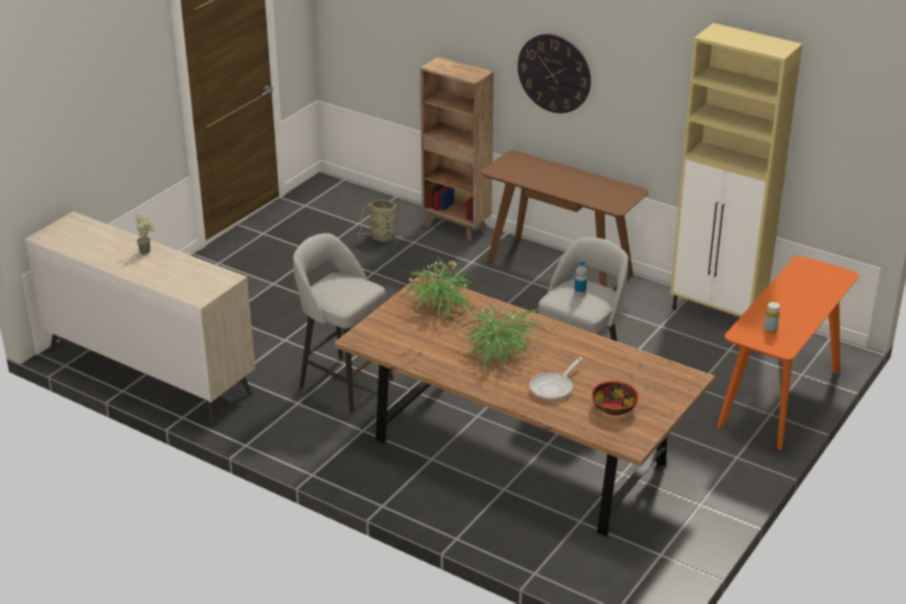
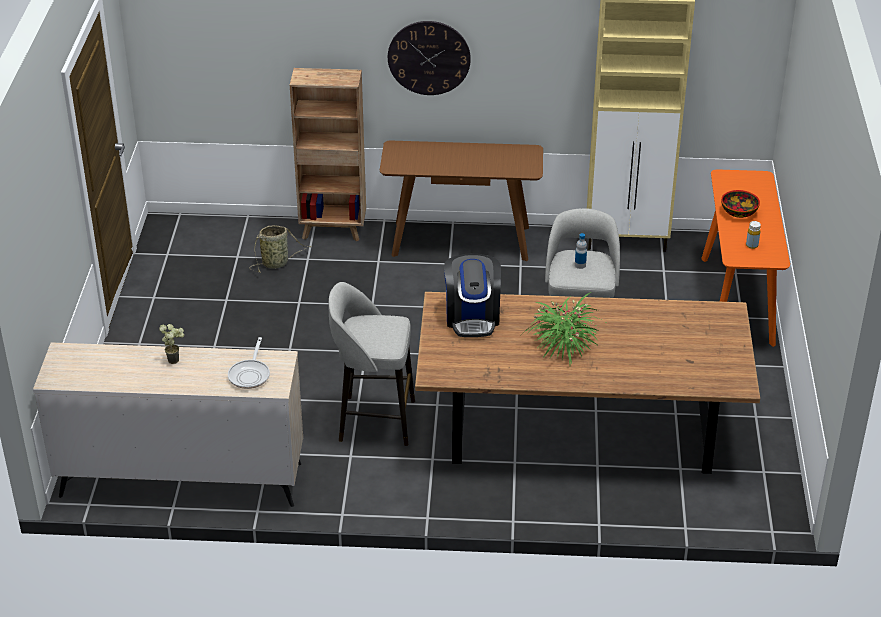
camera: 30 degrees left, 5 degrees up
potted plant [399,256,476,321] -> coffee machine [444,253,501,337]
frying pan [530,357,583,400] -> frying pan moved to [228,337,270,389]
bowl [592,381,638,416] -> bowl moved to [721,190,760,218]

